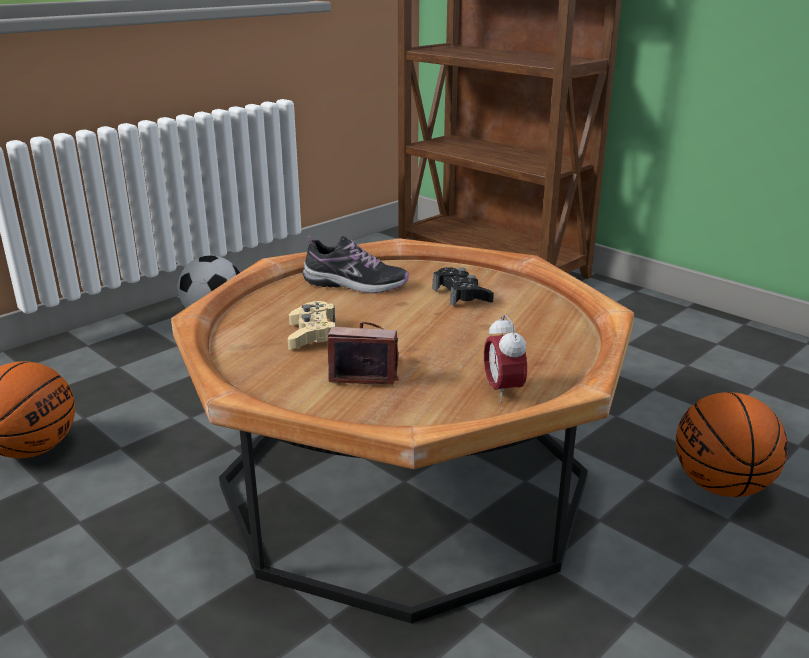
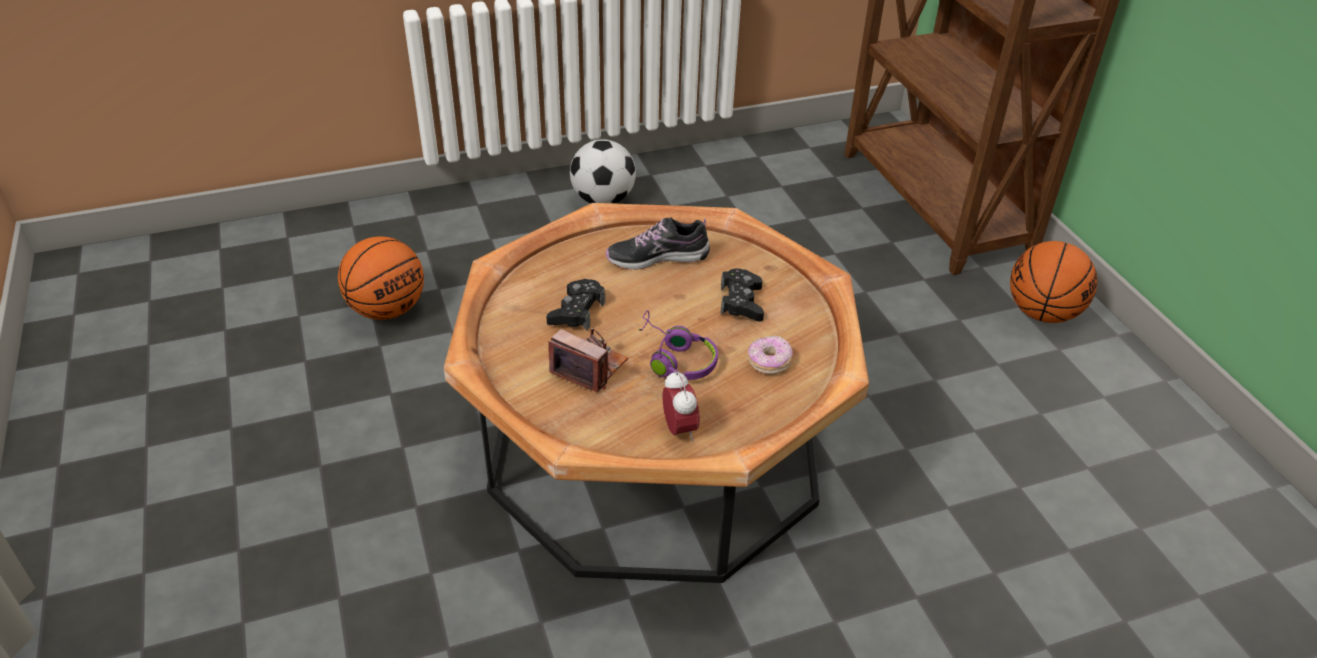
camera: 25 degrees right, 15 degrees up
beige game controller [288,301,336,350] -> black game controller [546,279,605,330]
shoe [303,235,409,294] -> shoe turned 135 degrees clockwise [606,217,710,270]
alarm clock [484,314,527,402] -> alarm clock turned 150 degrees clockwise [662,370,700,441]
basketball [676,392,788,497] -> basketball moved to [1010,241,1097,323]
none -> purple headphones [638,310,718,380]
none -> donut [748,336,793,375]

